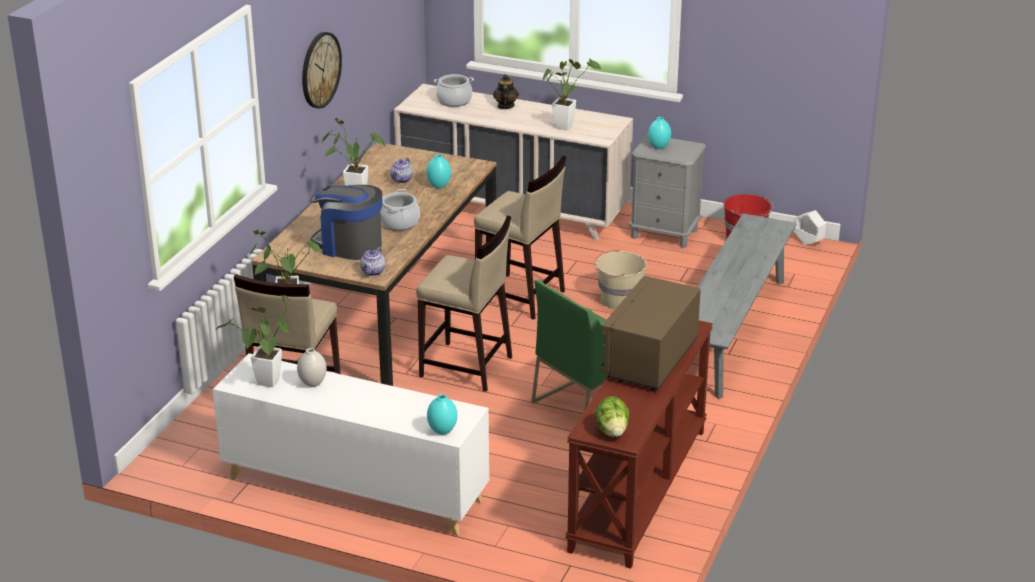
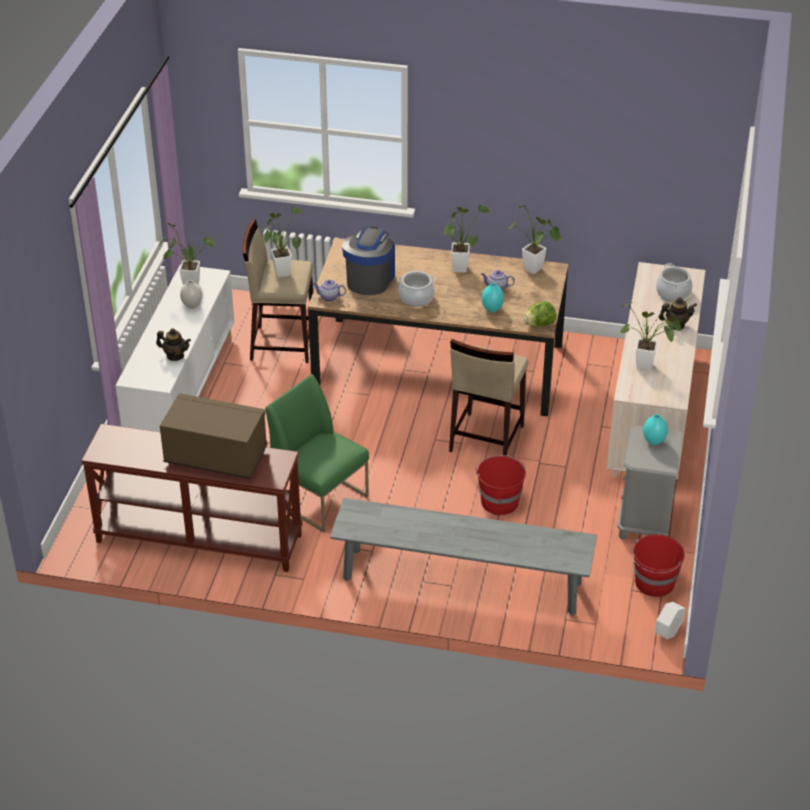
camera: 80 degrees right, 10 degrees up
wall clock [302,32,342,109] -> none
beige stool [416,215,512,392] -> none
turquoise vase [427,394,457,435] -> none
beige bucket [594,250,647,310] -> red bucket [476,455,526,515]
lettuce [595,396,629,437] -> lettuce moved to [524,302,557,327]
none -> teapot [156,328,191,361]
none -> potted plant [508,205,562,274]

